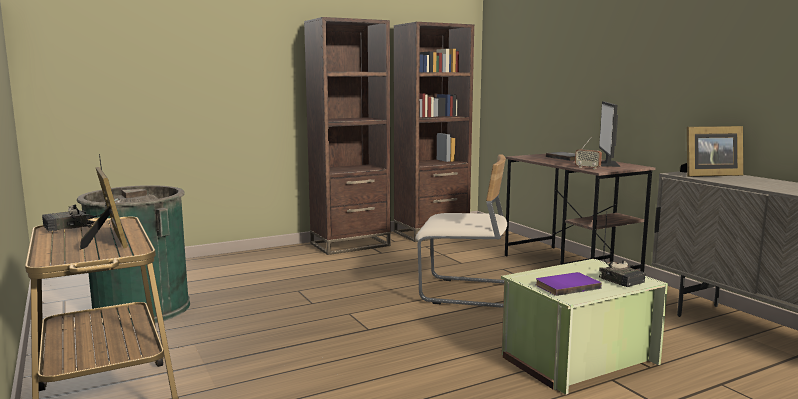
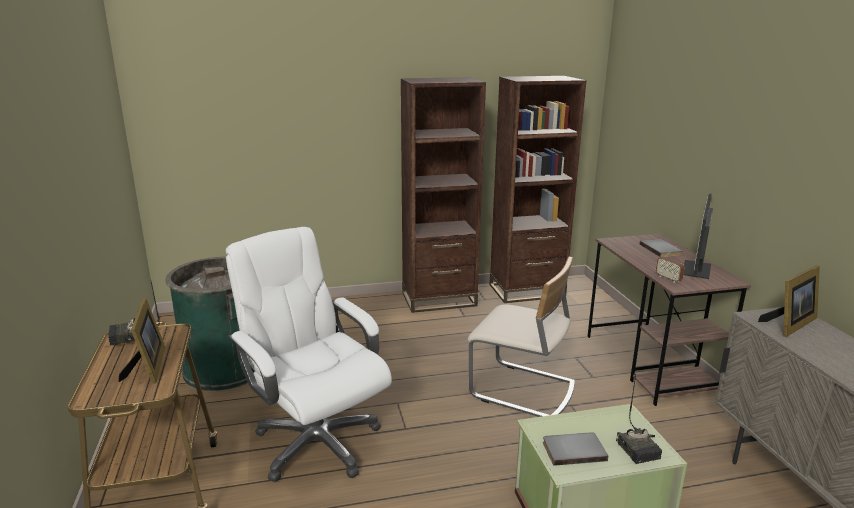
camera: 15 degrees right, 10 degrees up
purple book [536,272,602,296] -> grey book [543,432,608,466]
picture frame [680,126,743,177] -> picture frame turned 45 degrees counterclockwise [758,265,820,337]
none -> white office chair [226,227,392,482]

